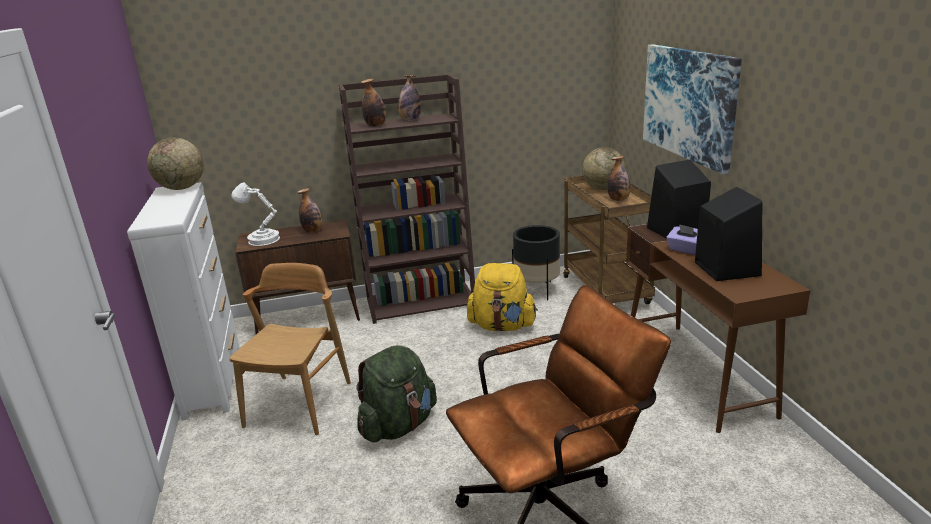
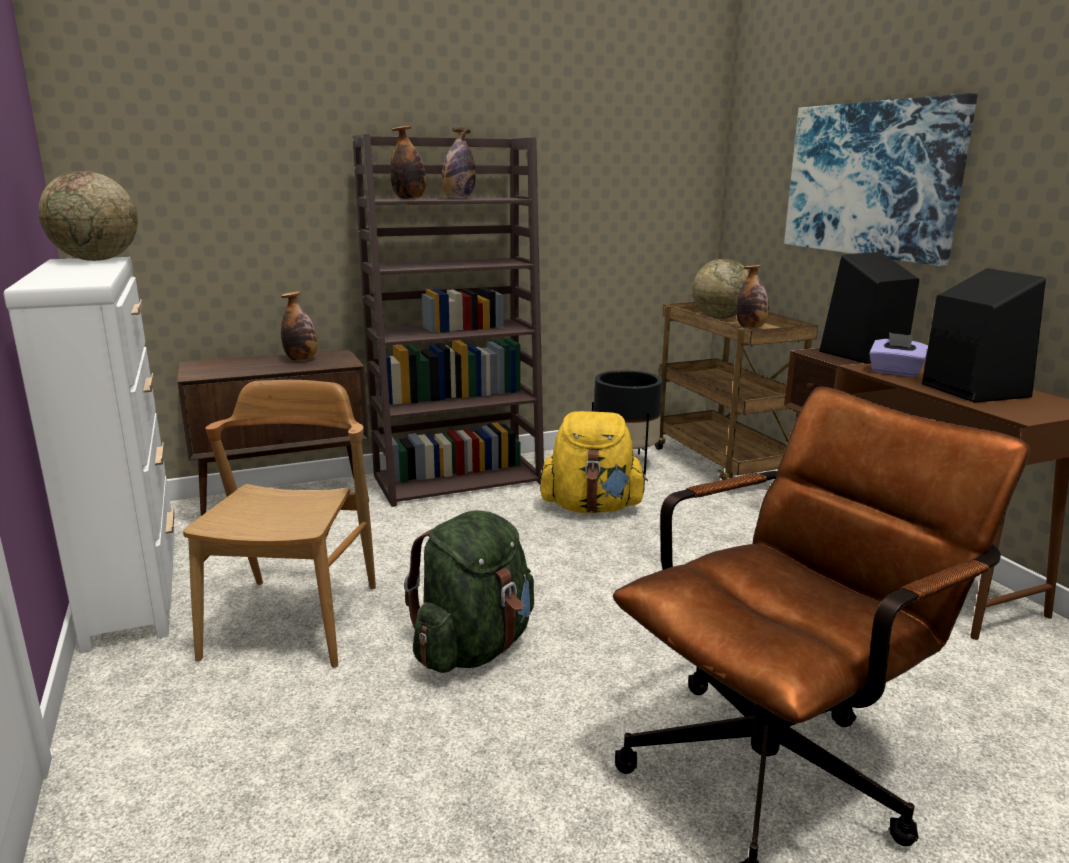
camera: 10 degrees left, 5 degrees down
white table lamp [231,183,280,246] -> none

